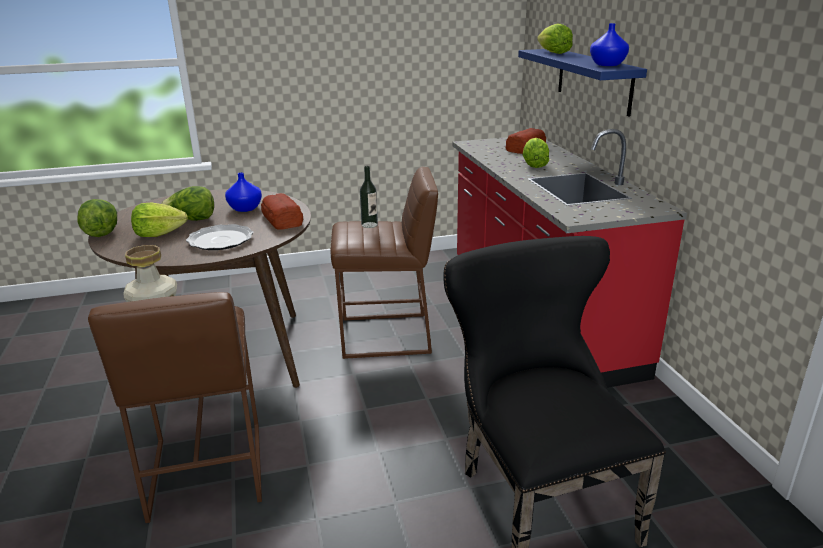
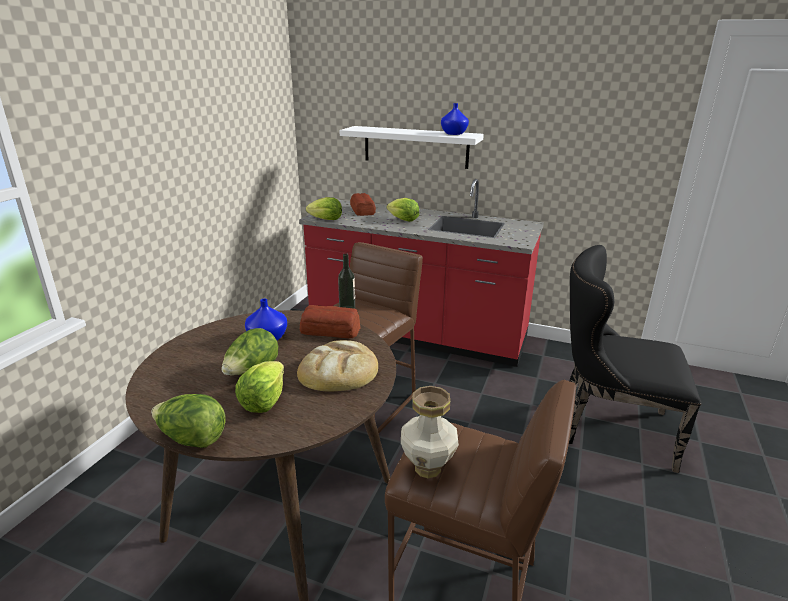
camera: 55 degrees left, 0 degrees up
plate [186,224,254,250] -> bread [297,340,378,392]
blue shelf [518,49,647,116] -> white shelf [339,126,484,169]
lettuce [537,24,573,54] -> lettuce moved to [306,197,342,220]

